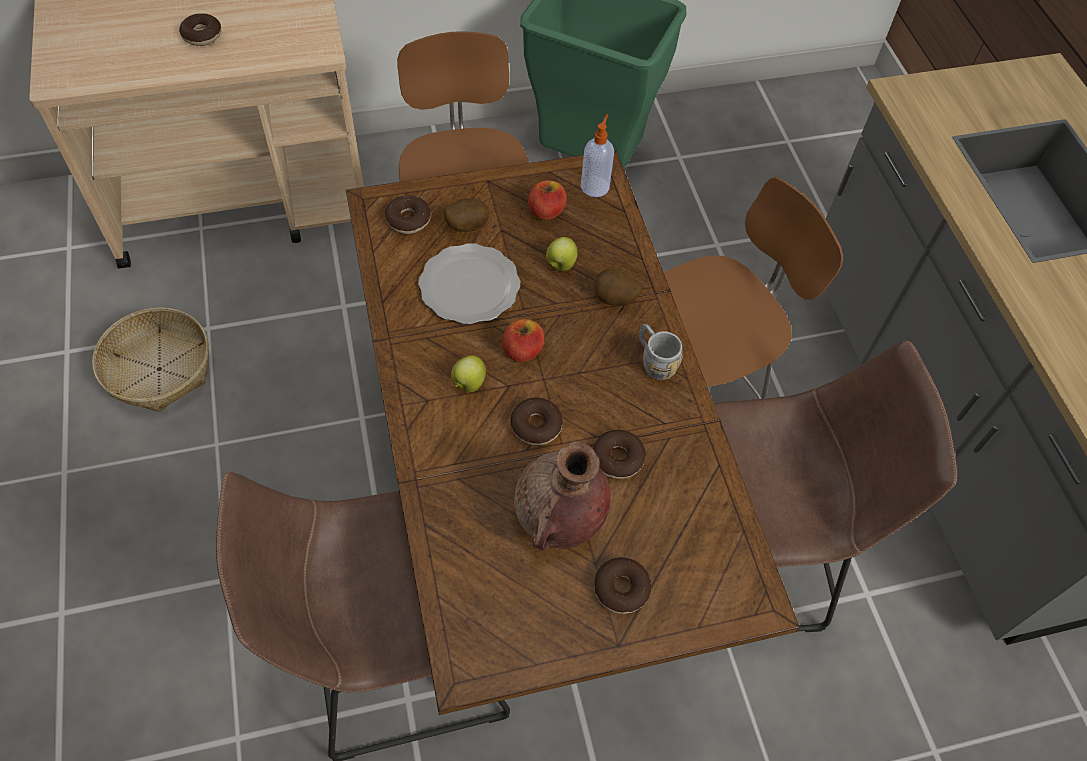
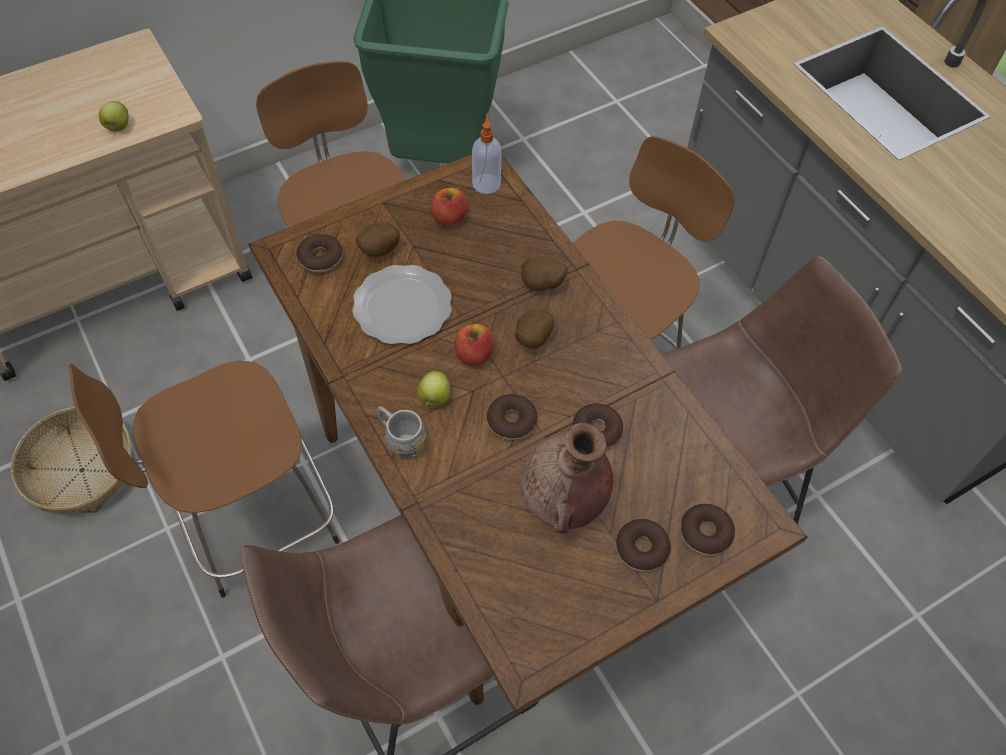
camera: 15 degrees left, 0 degrees up
donut [179,13,221,46] -> donut moved to [680,504,735,556]
apple [546,237,578,271] -> apple moved to [99,101,129,132]
grey mug [639,324,683,380] -> grey mug moved to [377,406,426,458]
none -> brown stool [68,360,340,598]
none -> potato [515,309,554,349]

